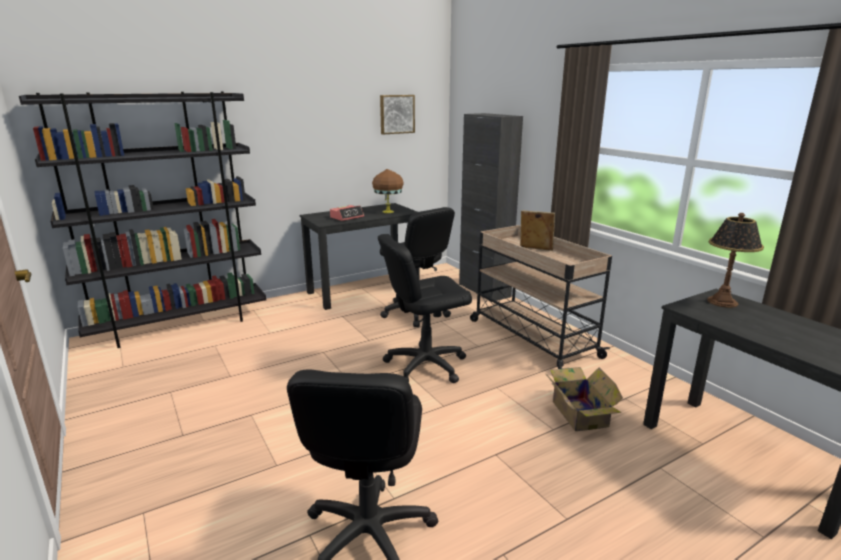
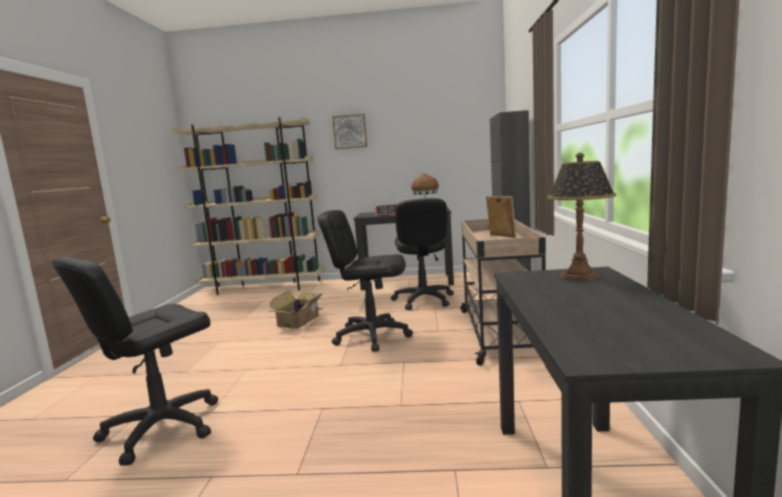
camera: 35 degrees right, 10 degrees down
black bookcase [19,91,266,348] -> beige bookcase [172,117,325,295]
picture [380,95,415,134] -> picture moved to [332,114,367,149]
cardboard box [545,367,623,431] -> cardboard box moved to [268,291,323,328]

